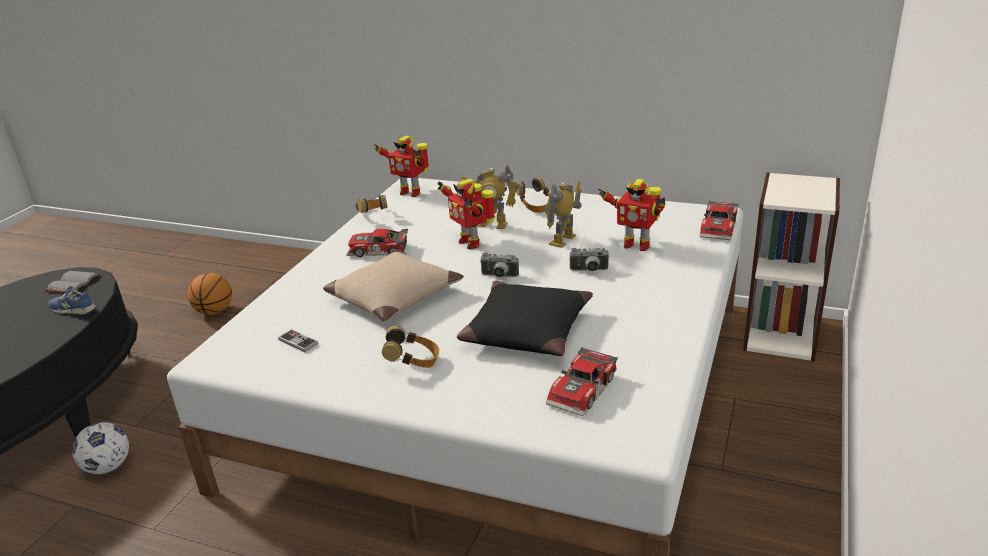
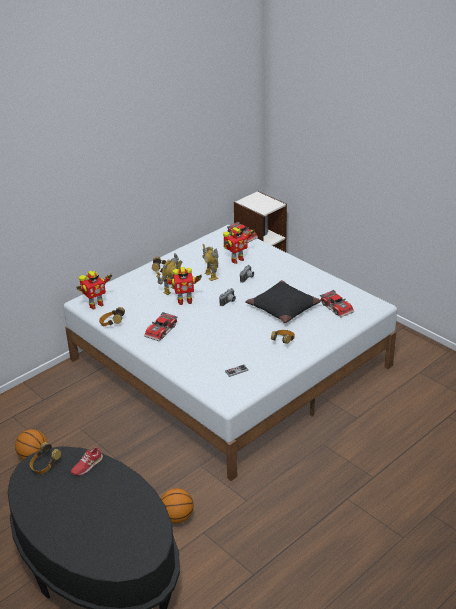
camera: 65 degrees left, 5 degrees up
grey book [45,271,100,293] -> headphones [30,442,61,474]
blue shoe [48,286,96,315] -> red shoe [71,447,103,476]
football [72,422,129,474] -> basketball [161,488,194,524]
beige pillow [323,249,464,322] -> none

